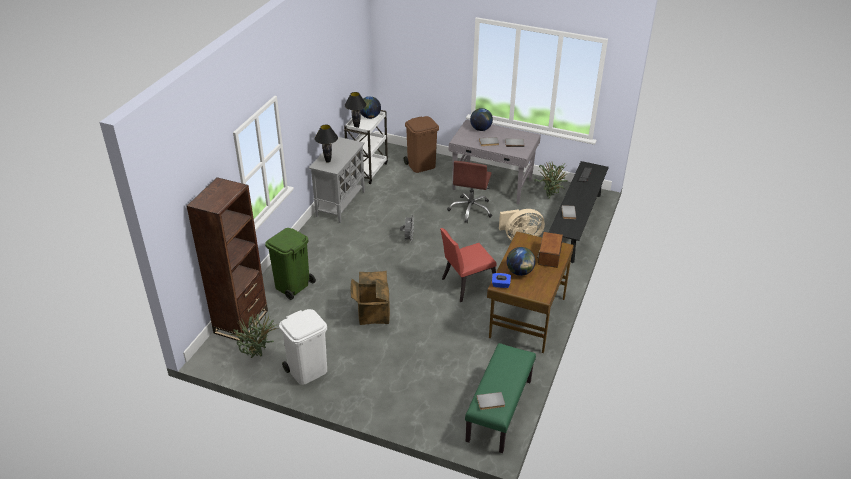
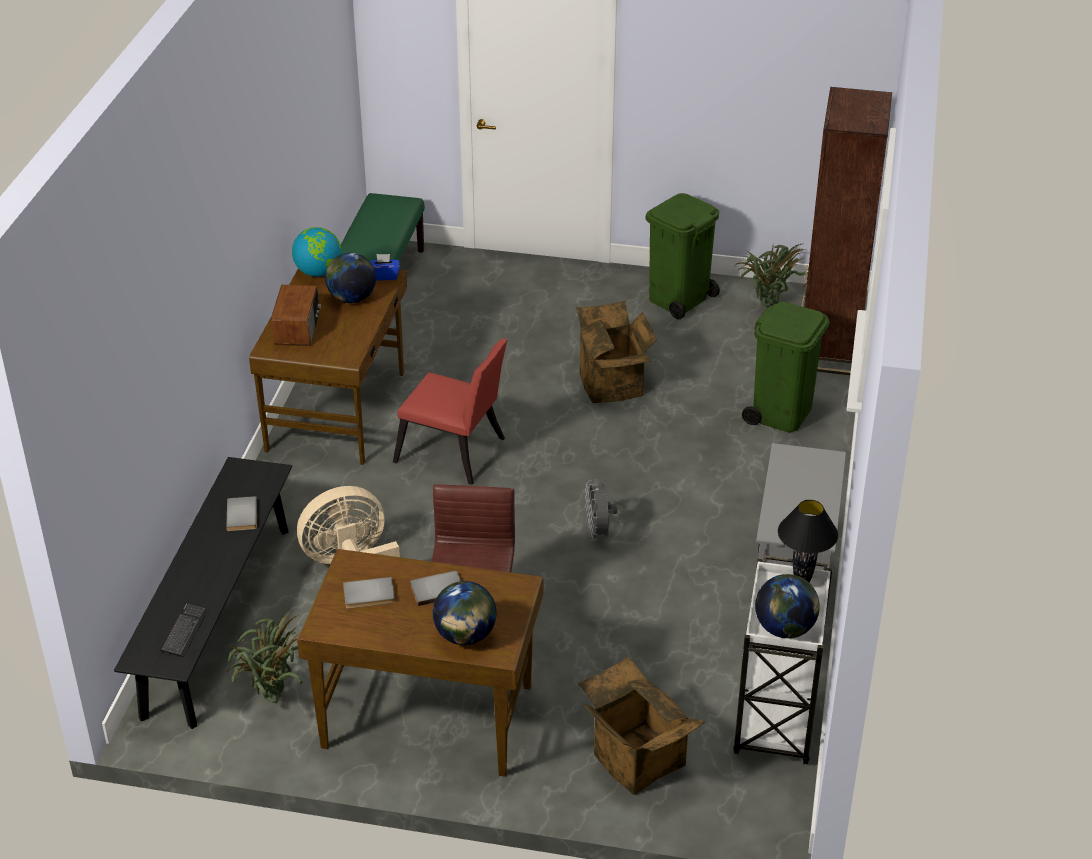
camera: 170 degrees right, 0 degrees up
white trash can [279,309,327,385] -> green trash can [646,193,720,320]
black table lamp [315,125,338,163] -> none
brown trash can [404,116,439,173] -> cardboard box [578,656,706,795]
red chair [440,228,497,302] -> red chair turned 60 degrees clockwise [393,339,508,485]
grey desk [449,120,541,205] -> brown desk [297,549,544,777]
grey book [477,392,505,410] -> none
none -> globe [292,227,342,277]

